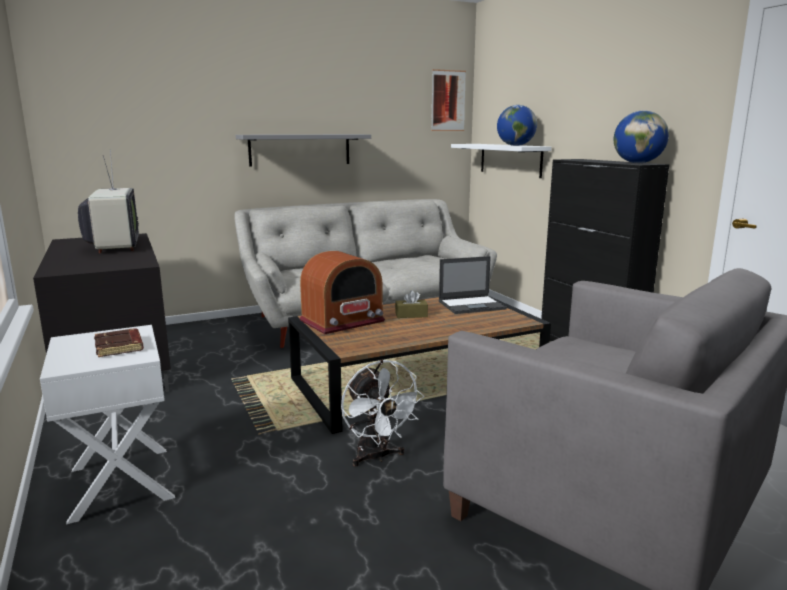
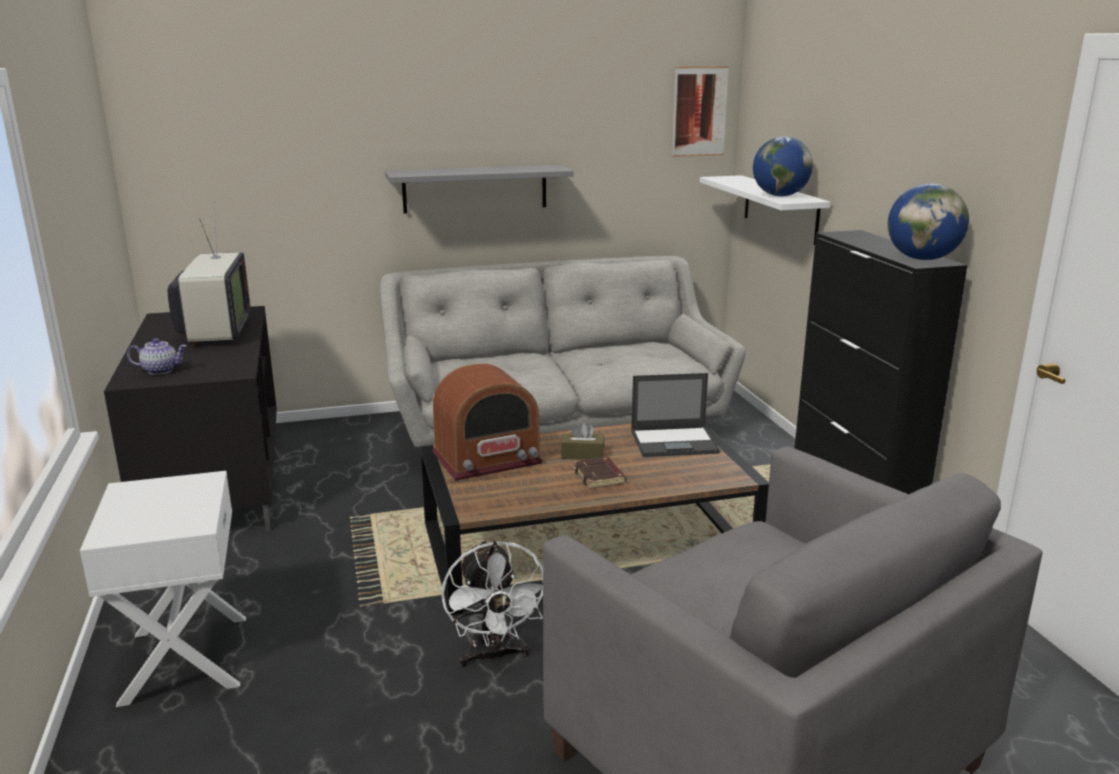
camera: 10 degrees right, 5 degrees up
brown book [94,328,144,357] -> brown book moved to [573,457,627,489]
none -> teapot [127,338,187,375]

